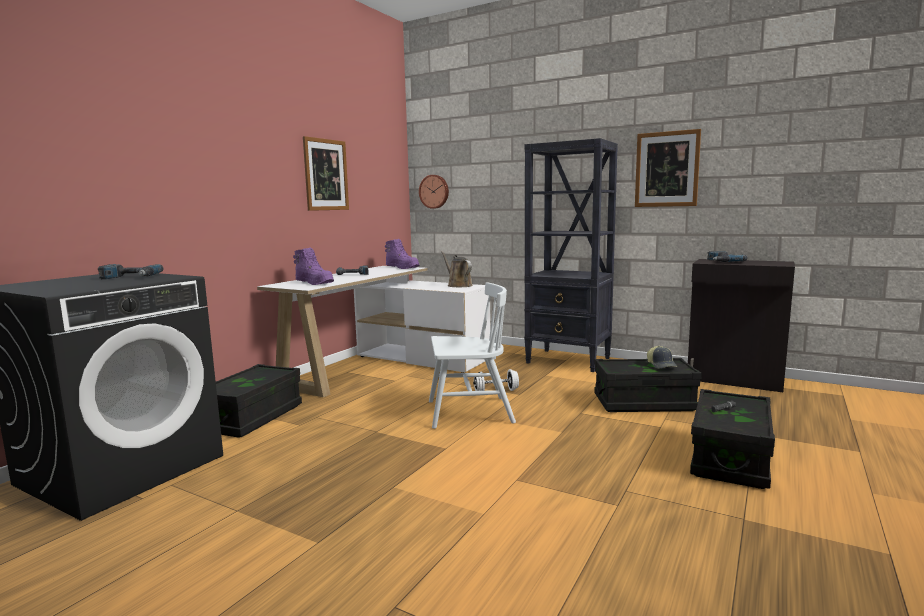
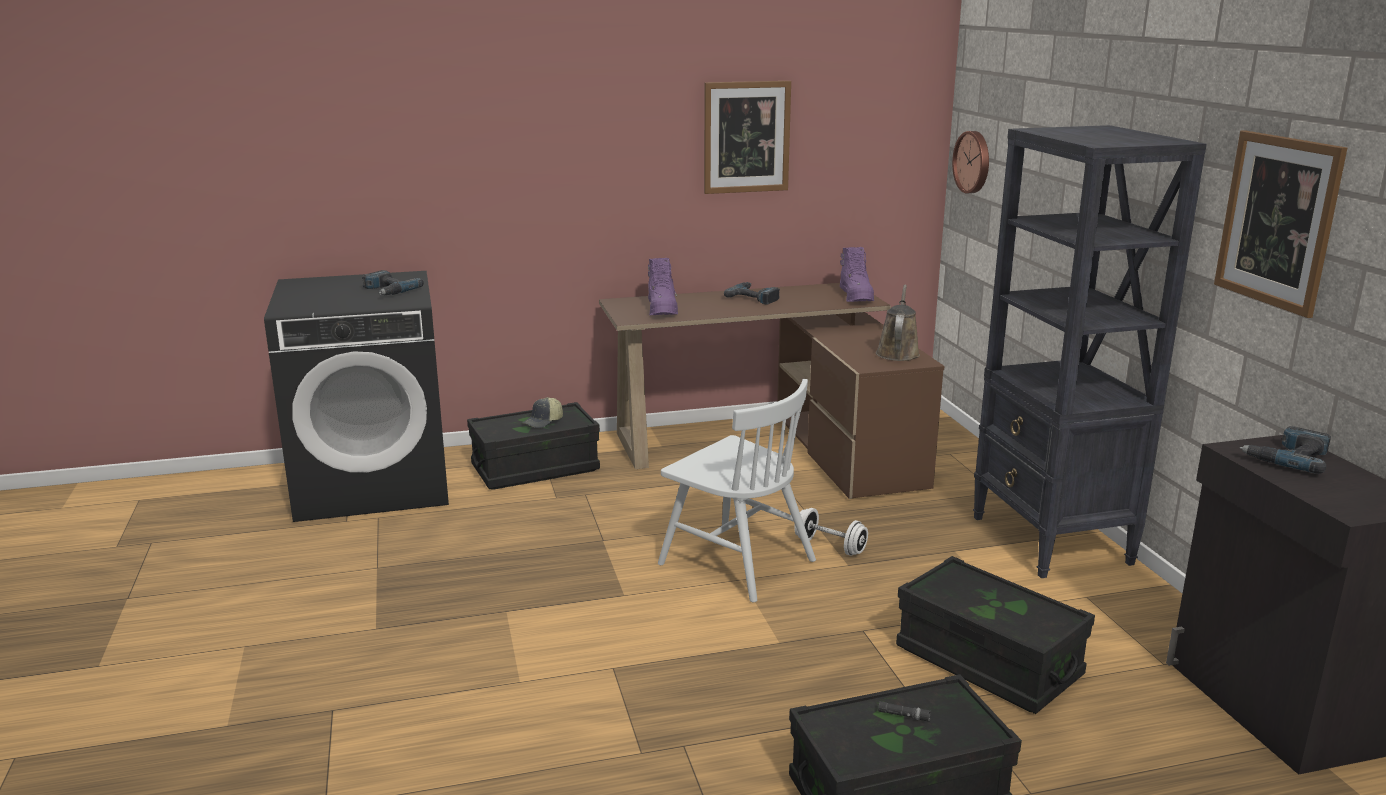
camera: 45 degrees right, 10 degrees up
white desk [257,266,490,397] -> brown desk [599,283,944,499]
cap [647,346,677,369] -> cap moved to [521,397,563,428]

